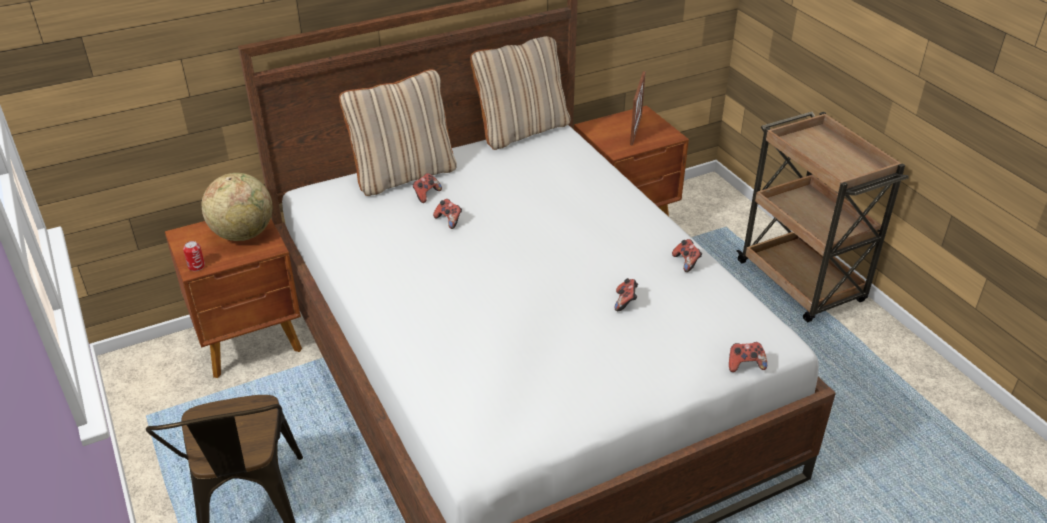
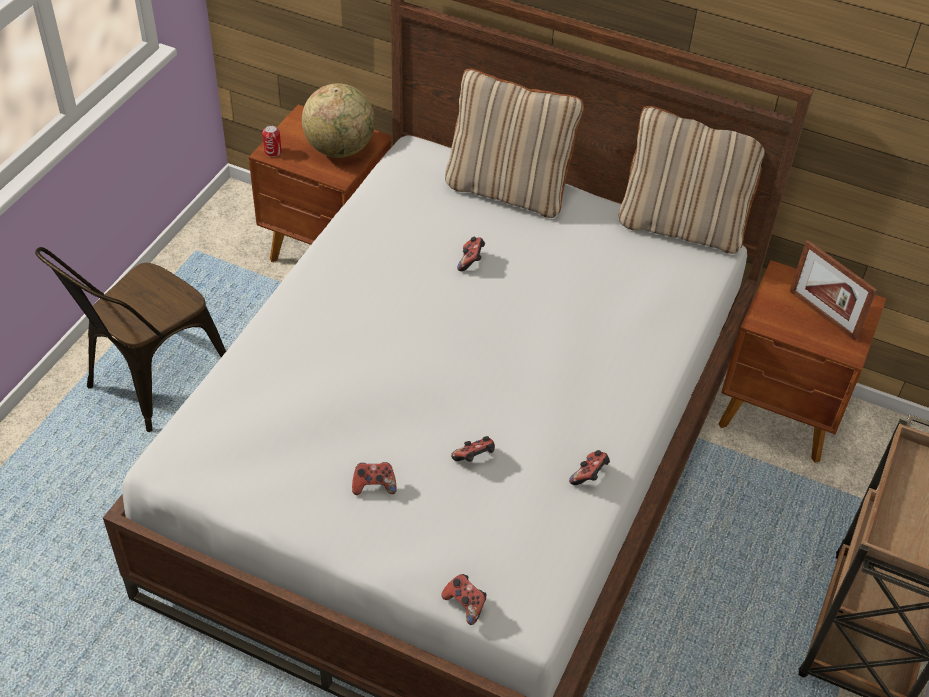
camera: 50 degrees right, 10 degrees up
game controller [412,173,442,203] -> game controller moved to [352,462,397,495]
picture frame [630,71,646,145] -> picture frame turned 75 degrees clockwise [789,240,877,341]

